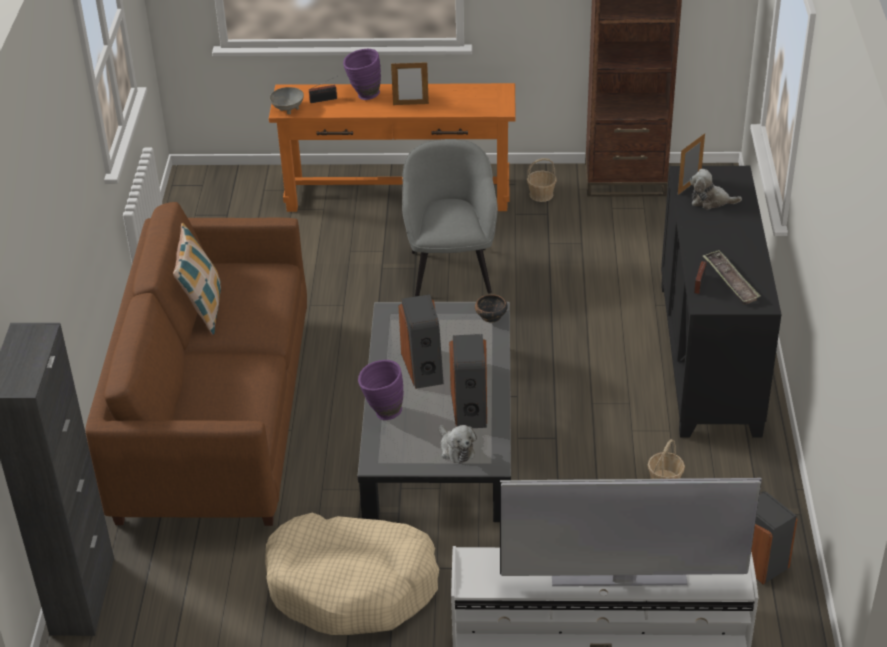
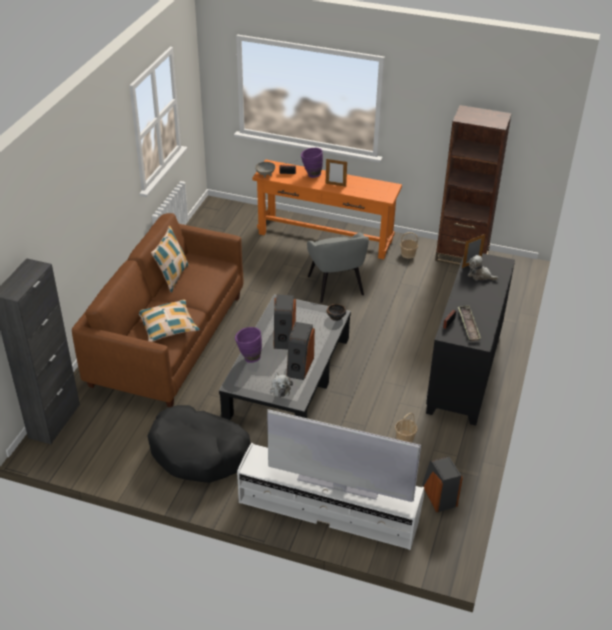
camera: 15 degrees right, 0 degrees up
beige dog bed [265,513,439,635] -> black dog bed [147,405,251,483]
grey armchair [402,139,498,297] -> grey armchair turned 150 degrees clockwise [307,232,369,303]
none -> pillow [139,300,200,342]

